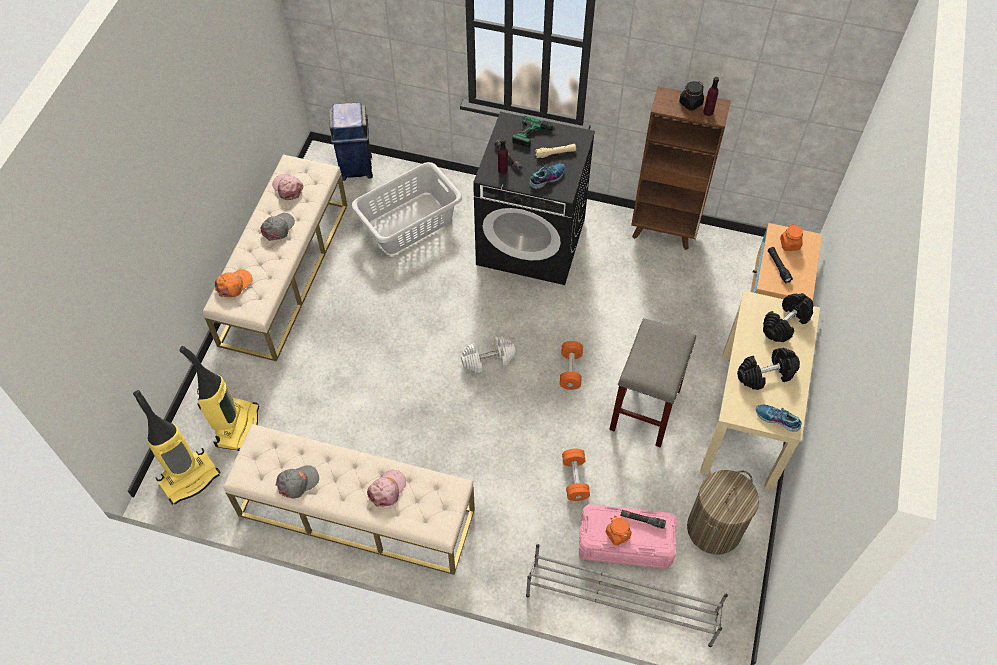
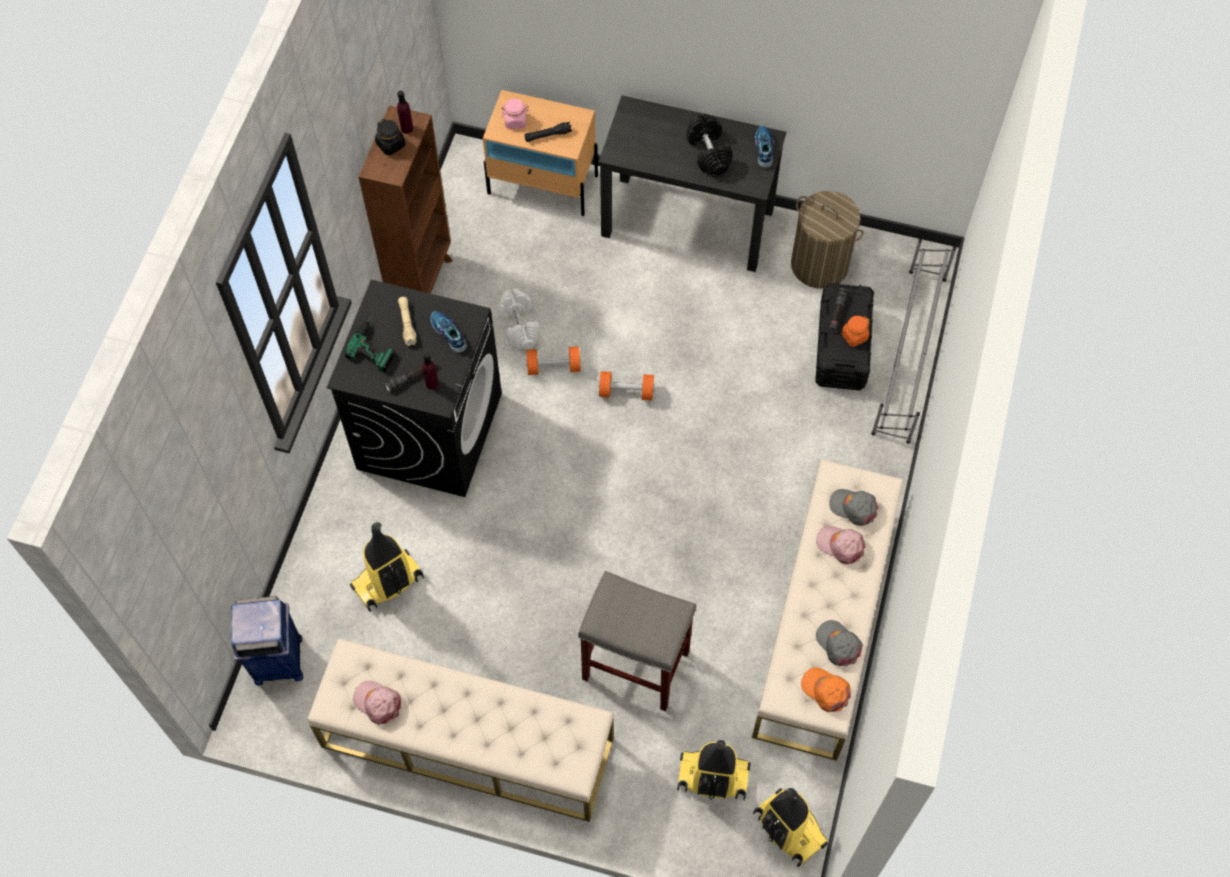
camera: 90 degrees left, 5 degrees up
orange cap [215,270,252,297] -> orange cap moved to [801,667,851,712]
grey cap [260,213,295,241] -> grey cap moved to [829,489,879,526]
pink cap [272,174,303,200] -> pink cap turned 75 degrees clockwise [353,681,401,724]
grey laundry basket [351,162,462,254] -> vacuum cleaner [350,522,424,612]
white dumbbell [461,336,516,373] -> white dumbbell moved to [498,289,541,349]
orange dumbbell [562,449,590,501] -> orange dumbbell moved to [526,346,581,375]
pink storage box [579,504,677,569] -> black storage box [815,283,874,391]
grey stool [609,318,696,448] -> grey stool moved to [578,571,697,711]
beige desk [700,290,820,491] -> black desk [598,96,786,272]
shoe [756,405,802,432] -> shoe turned 150 degrees clockwise [755,125,774,168]
black dumbbell [763,293,813,342] -> none
orange jar [780,224,803,251] -> pink jar [501,99,529,129]

